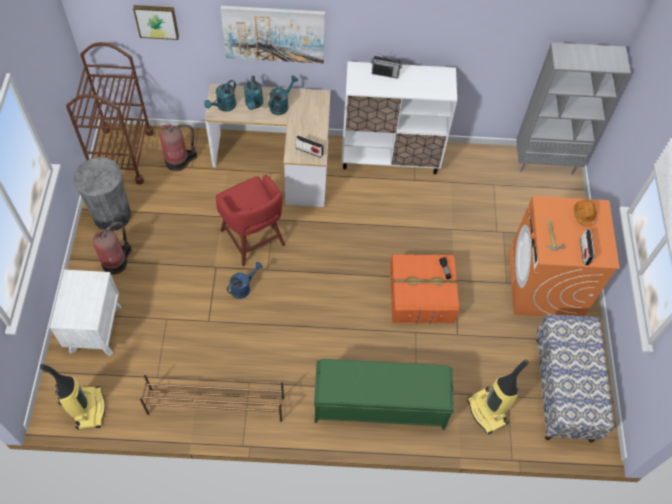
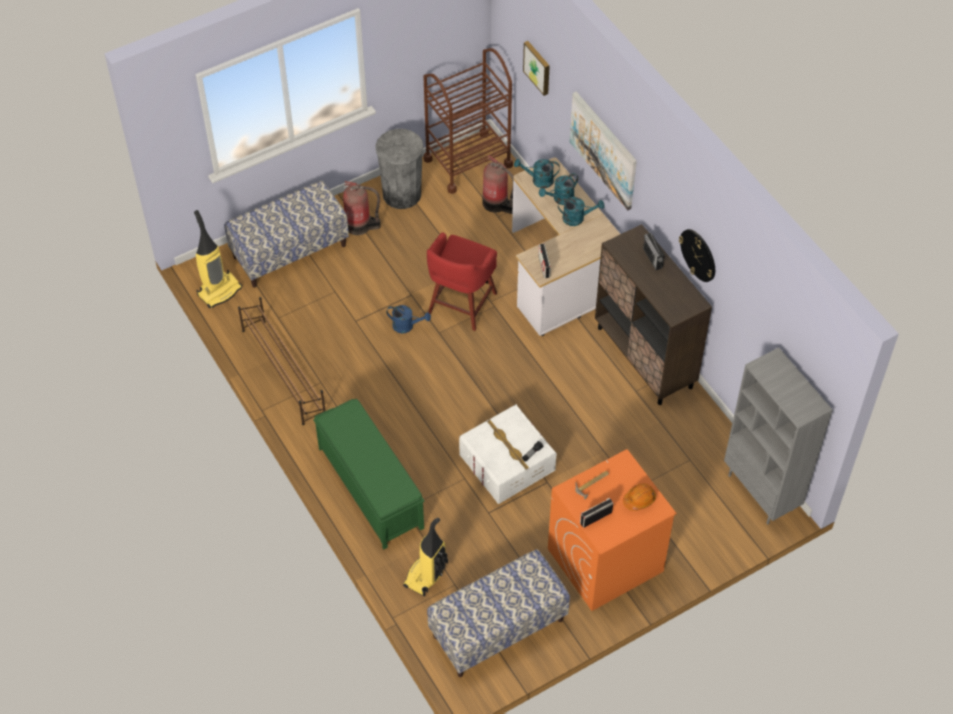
camera: 60 degrees right, 5 degrees down
white nightstand [50,270,122,356] -> bench [224,181,349,287]
white cabinet [341,61,457,174] -> brown cabinet [595,224,712,405]
orange storage box [390,254,459,324] -> white storage box [459,404,557,504]
none -> wall clock [679,229,715,282]

